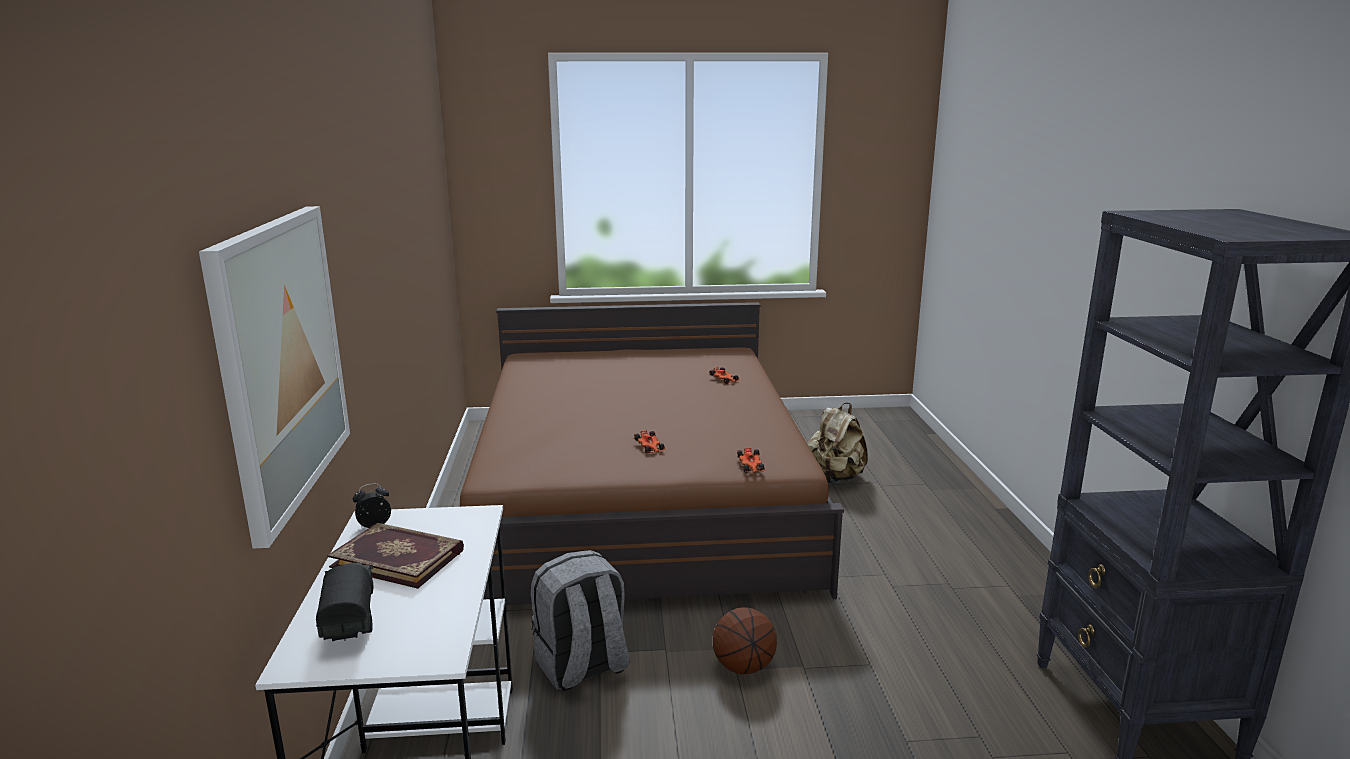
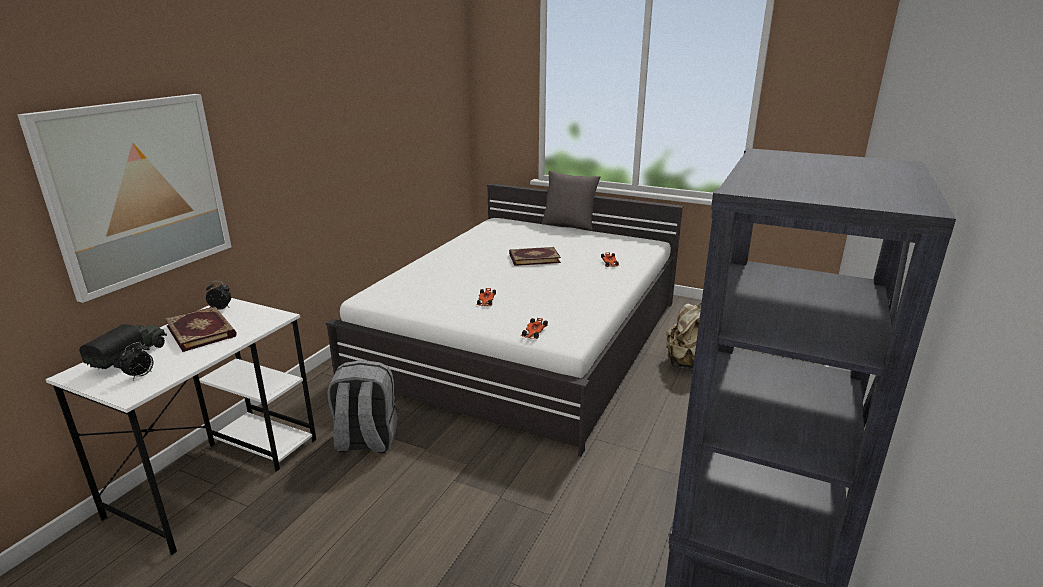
camera: 30 degrees right, 5 degrees up
brown bed [460,302,844,605] -> white bed [326,183,684,457]
basketball [712,607,777,674] -> none
none -> alarm clock [120,342,153,380]
none -> book [509,247,561,266]
none -> grey pillow [542,170,601,231]

